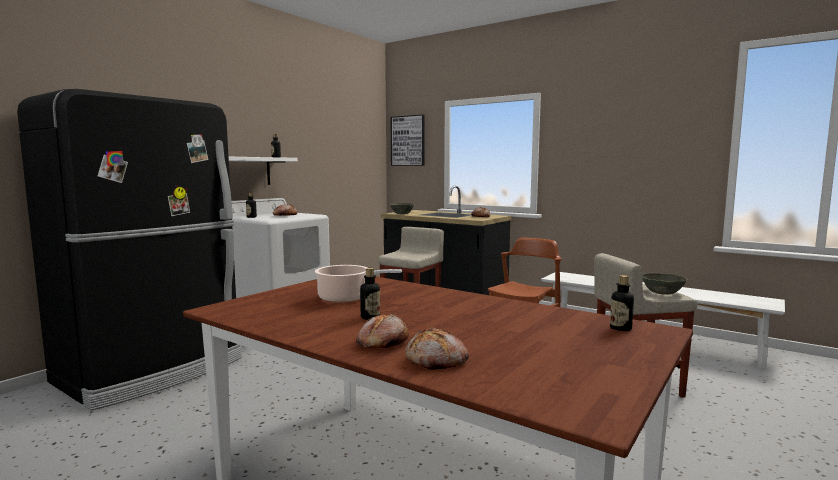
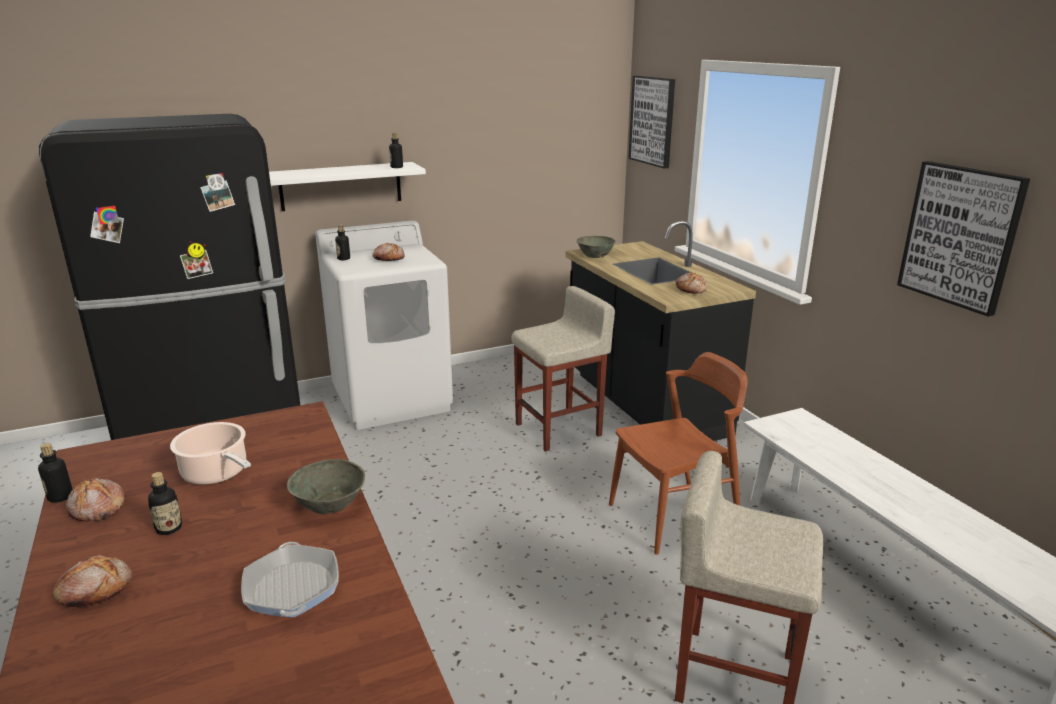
camera: 30 degrees right, 15 degrees up
bread [405,327,469,370] -> bread moved to [66,478,126,521]
bottle [610,275,634,331] -> bottle moved to [38,443,72,503]
grey bowl [642,273,688,295] -> grey bowl moved to [287,459,365,514]
none -> frying pan [241,542,339,617]
none -> picture [897,161,1030,316]

